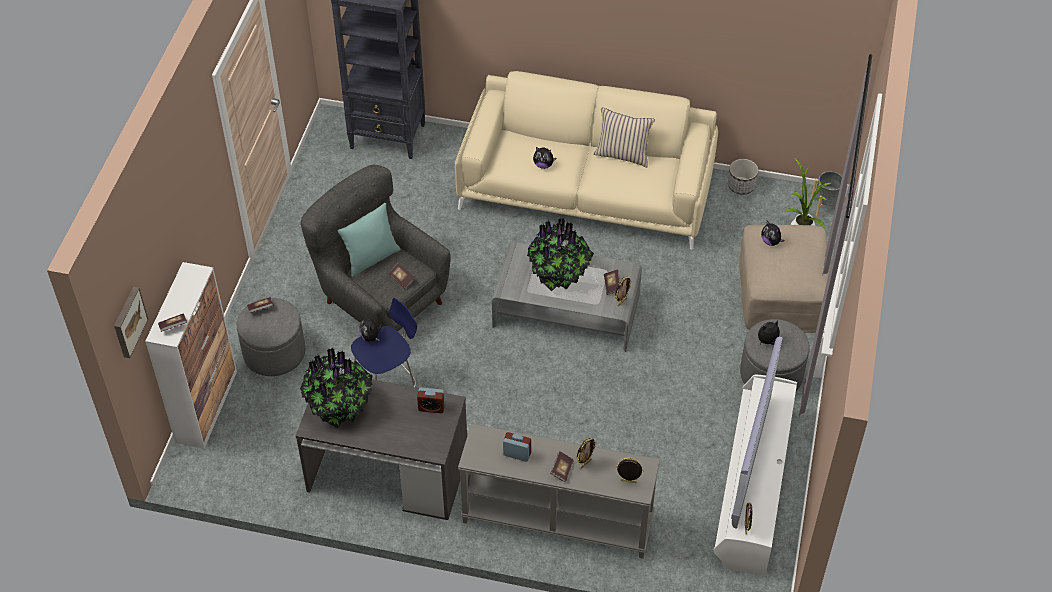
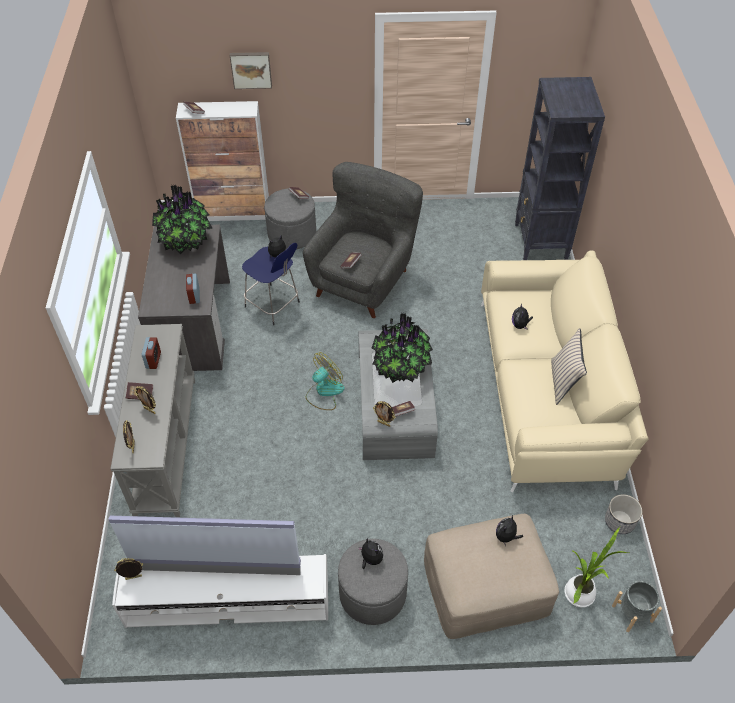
camera: 75 degrees right, 0 degrees up
picture [114,287,148,358] -> picture moved to [230,52,272,89]
turquoise pillow [337,203,401,277] -> none
none -> fan [306,352,345,410]

